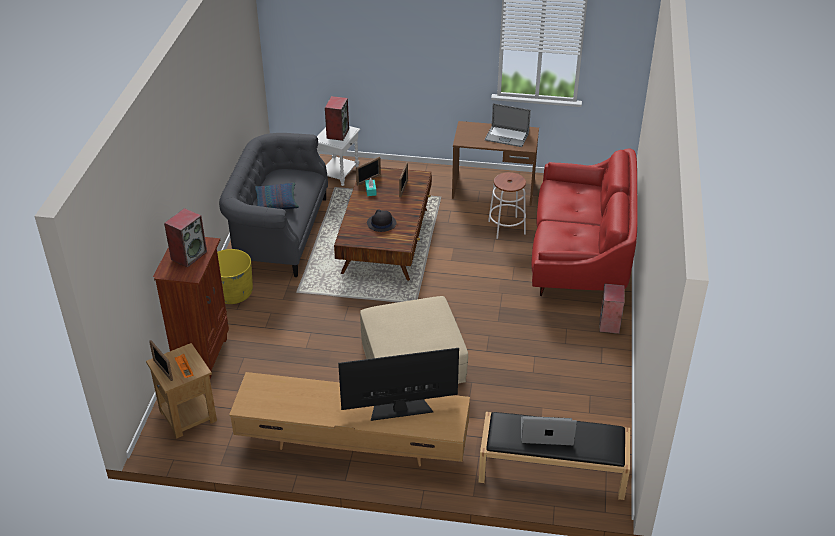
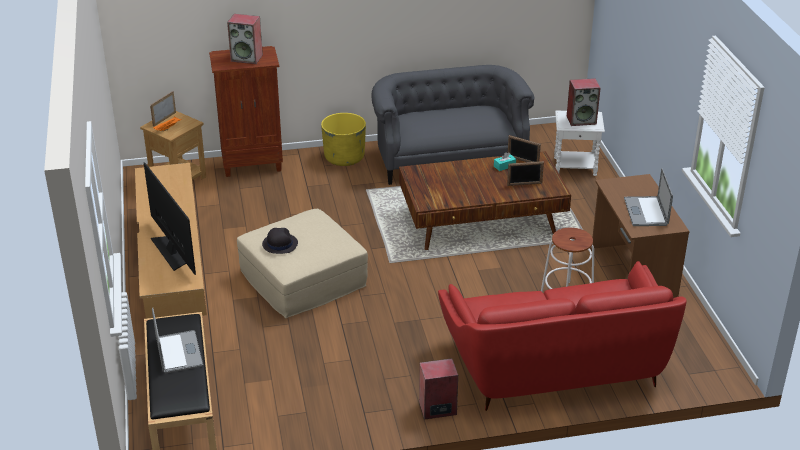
camera: 70 degrees right, 5 degrees down
blue pillow [255,183,299,209] -> none
black hat [367,210,397,232] -> black hat moved to [262,228,298,254]

